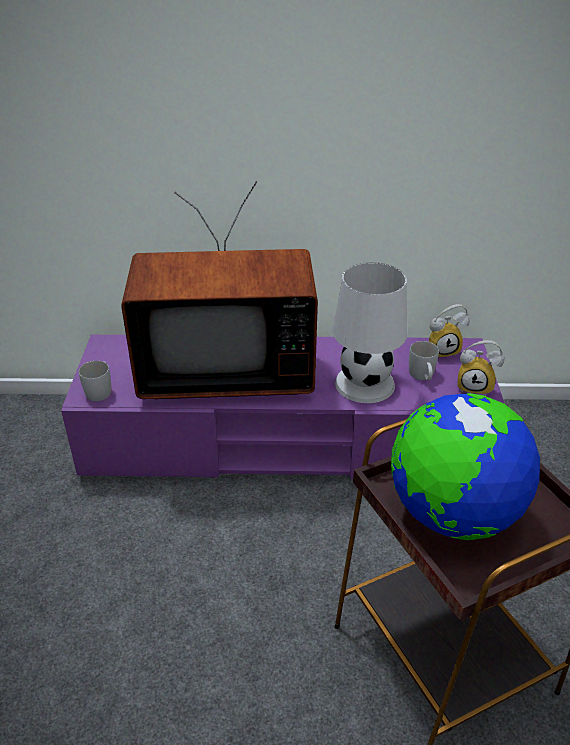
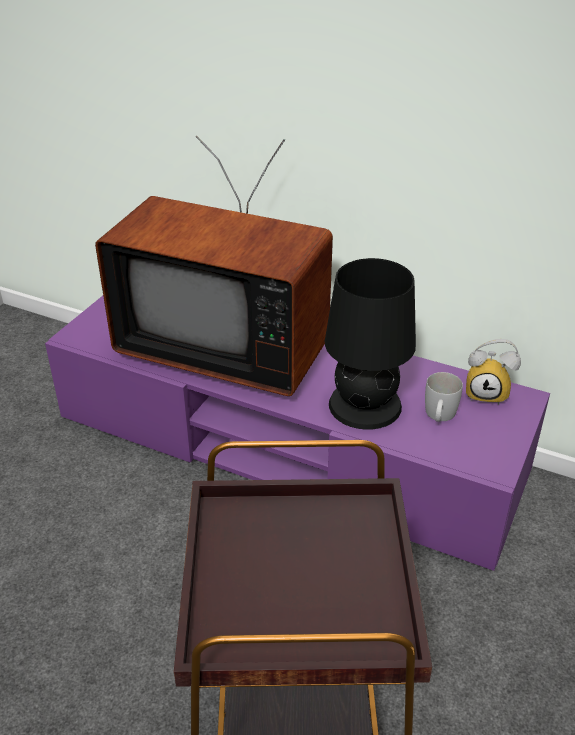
camera: 25 degrees right, 0 degrees up
white mug [79,361,111,401] -> none
white table lamp [332,262,407,403] -> black table lamp [325,258,416,430]
globe [391,393,540,541] -> none
alarm clock [458,340,504,395] -> none

